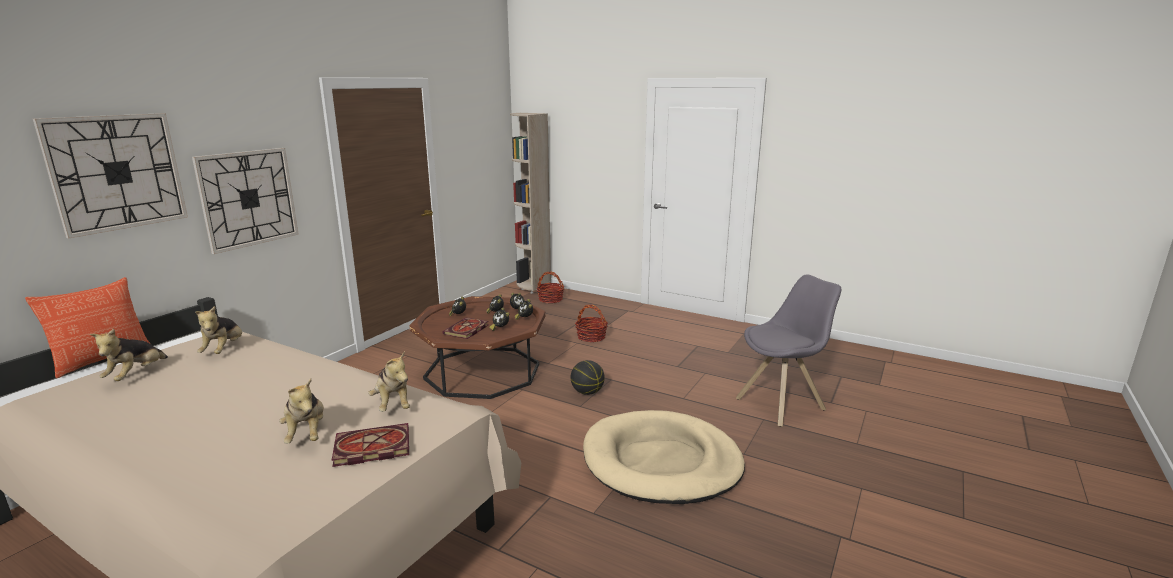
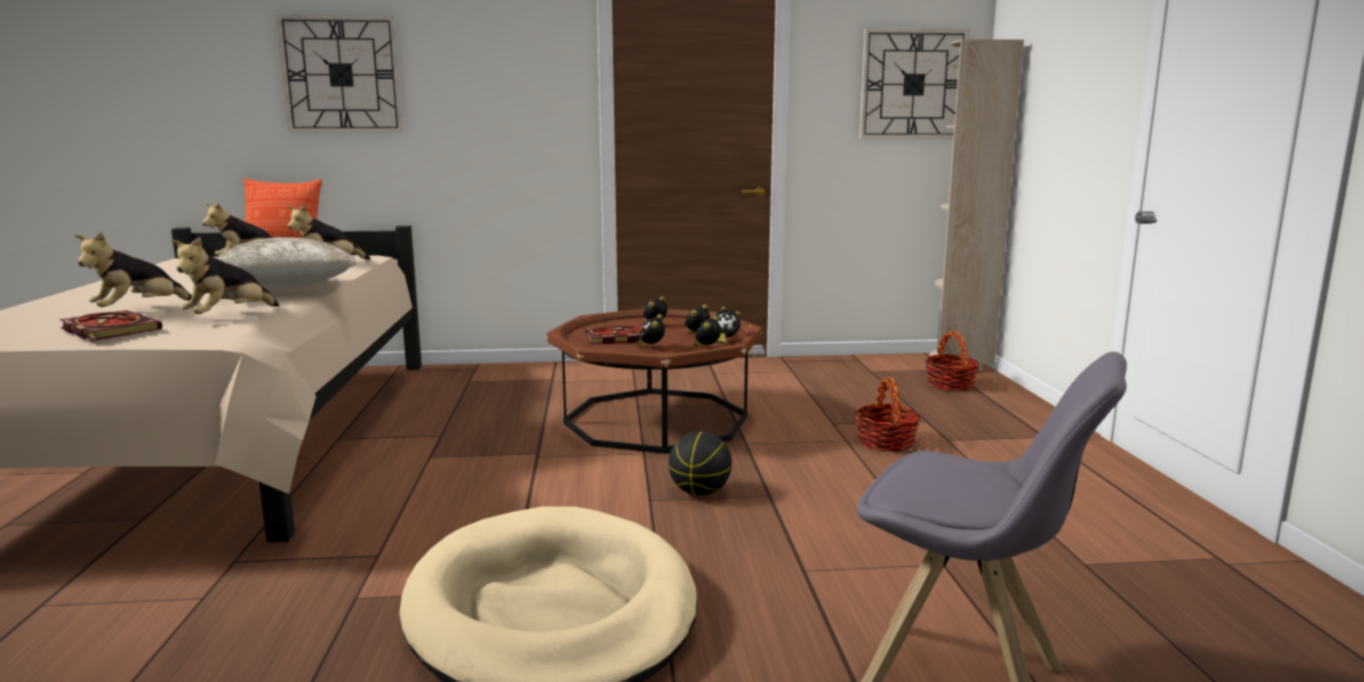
camera: 55 degrees right, 5 degrees down
wall clock [192,148,299,254] -> wall clock moved to [859,28,970,139]
none -> beige pillow [217,237,357,289]

